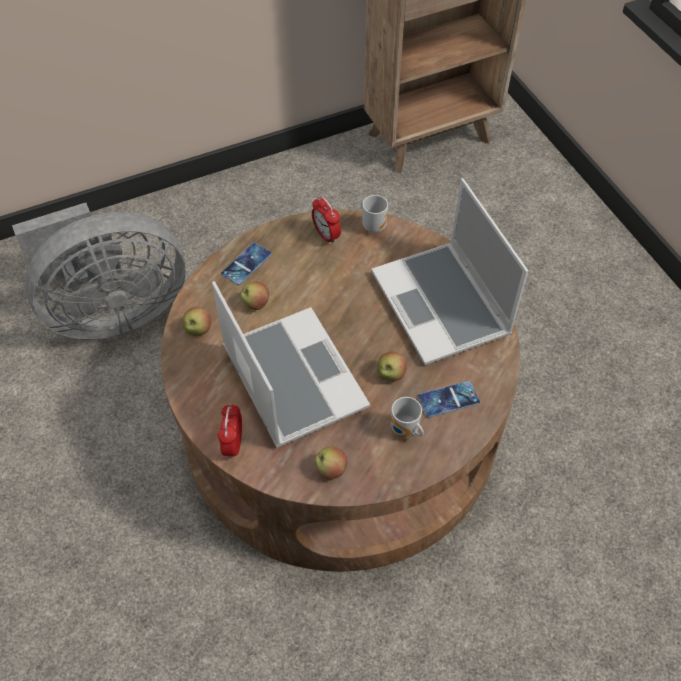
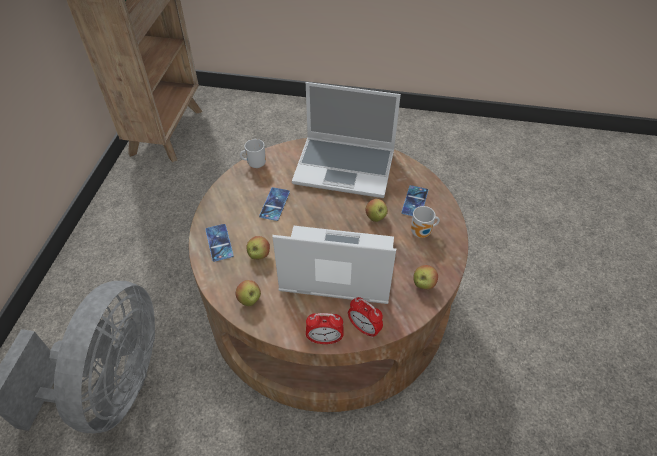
camera: 55 degrees left, 5 degrees down
alarm clock [312,196,341,245] -> alarm clock moved to [306,313,343,344]
none -> phone [259,187,290,221]

